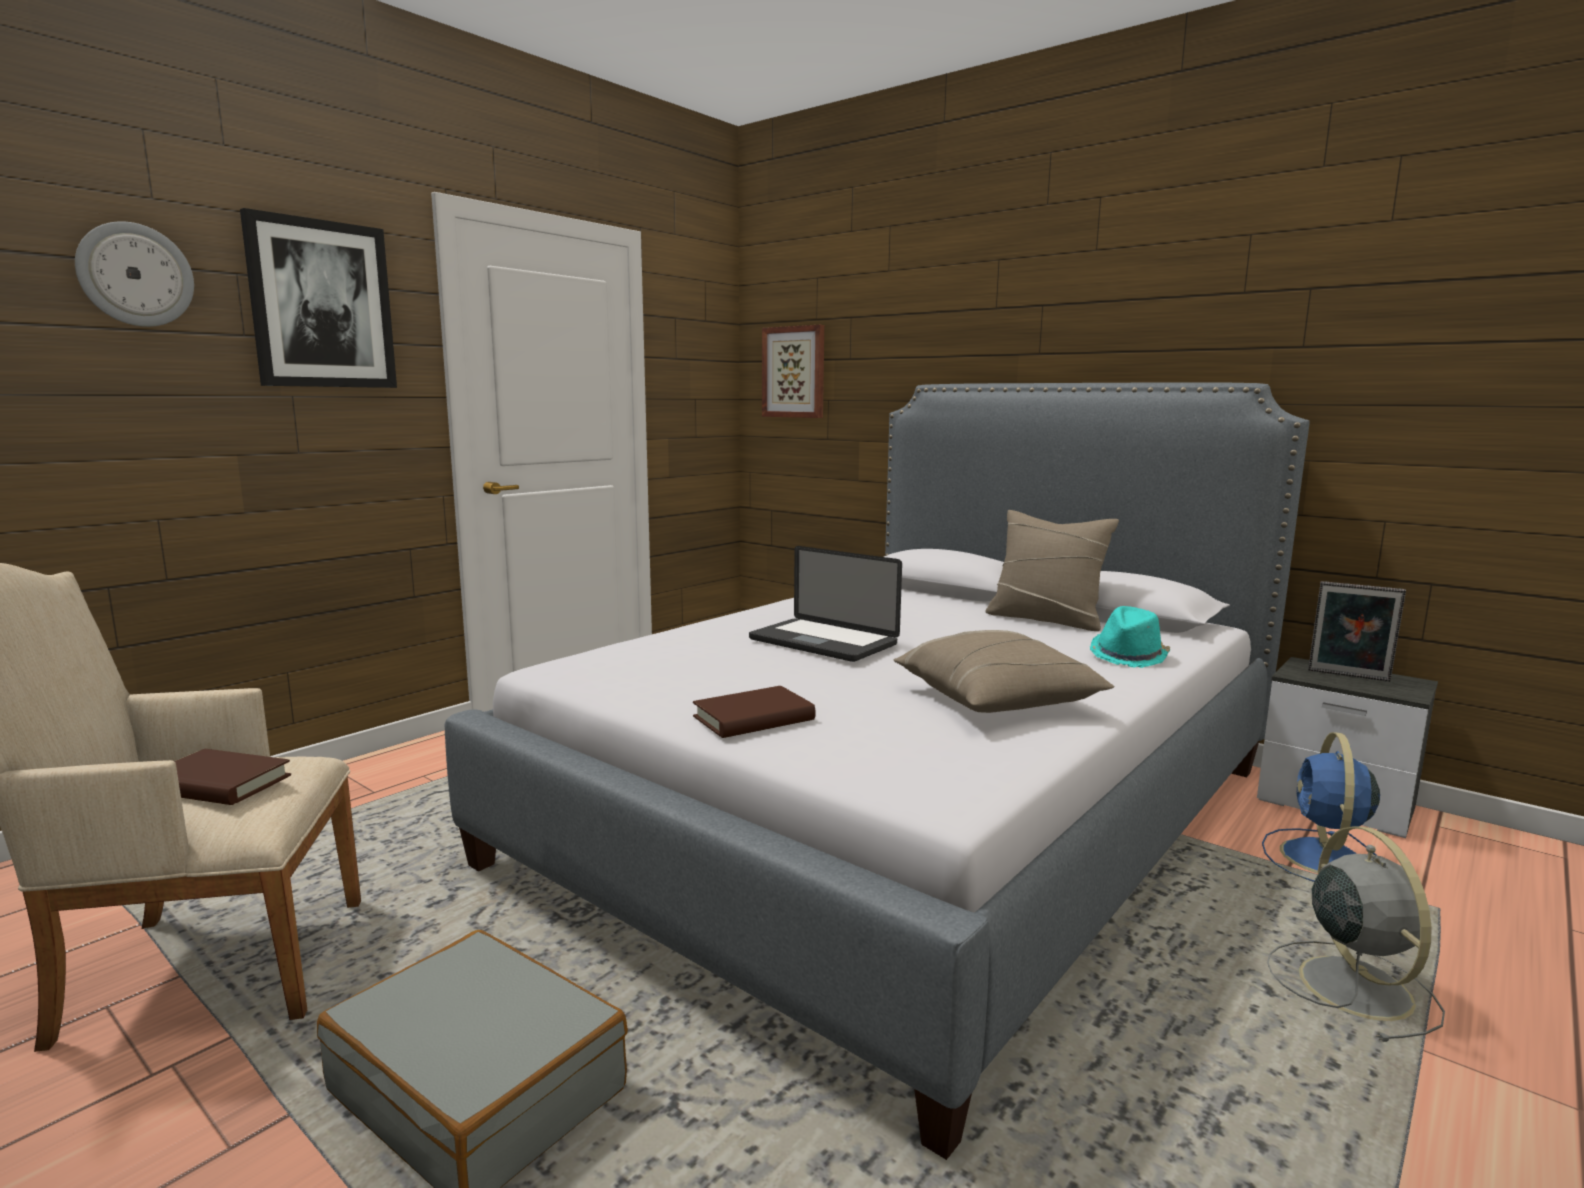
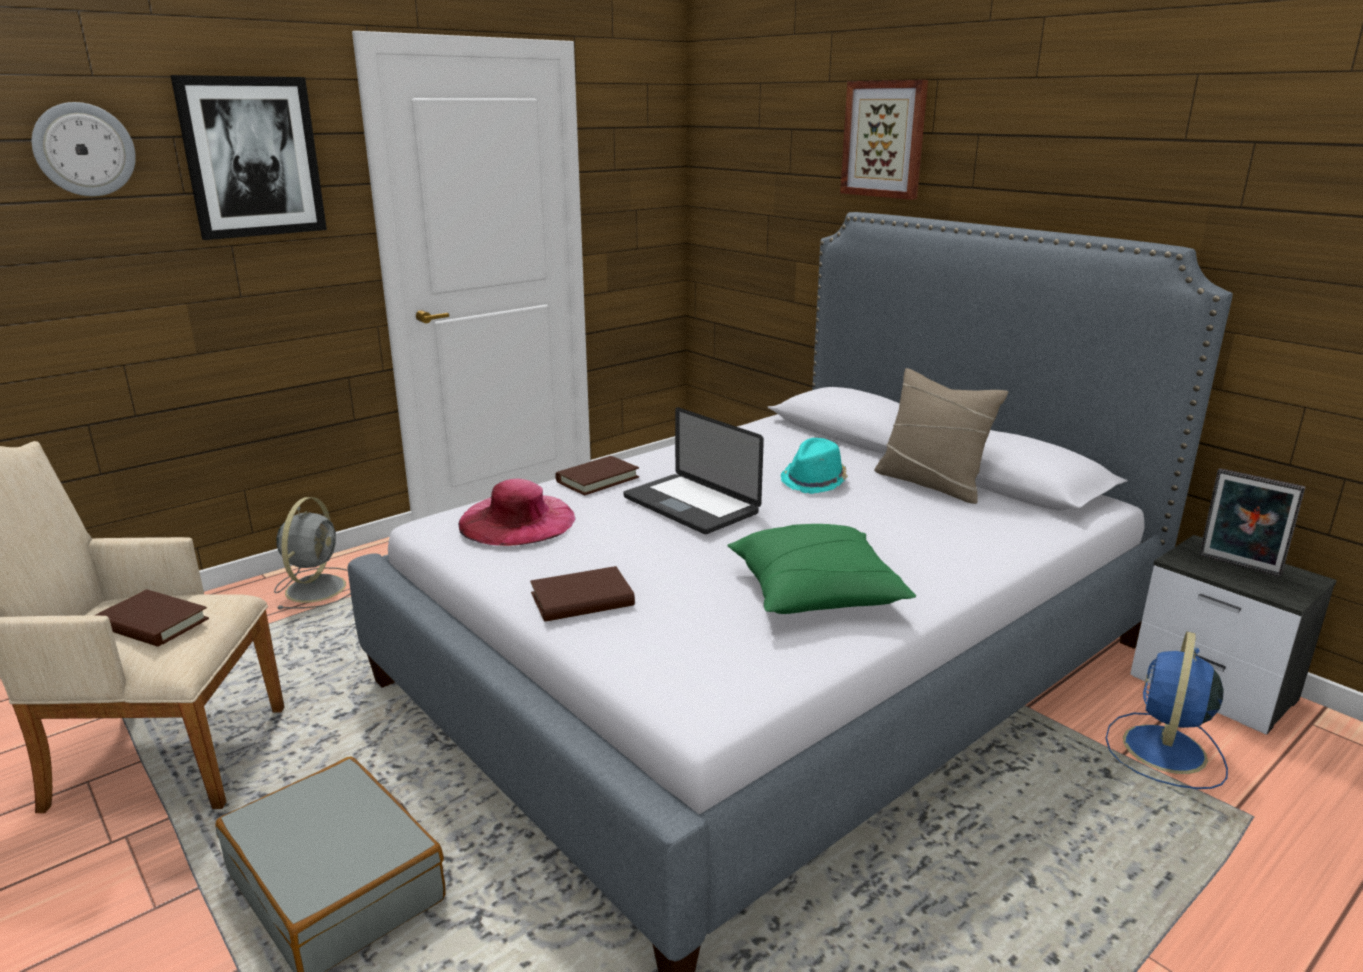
camera: 10 degrees right, 10 degrees up
picture [762,325,824,418] -> picture moved to [840,80,928,200]
beige pillow [893,630,1115,713] -> green pillow [727,524,916,614]
turquoise hat [1090,606,1170,668] -> turquoise hat moved to [781,438,848,494]
grey fan [1267,826,1445,1042] -> grey fan moved to [274,497,351,609]
none -> pink hat [459,478,576,546]
none -> brown book [555,456,639,495]

